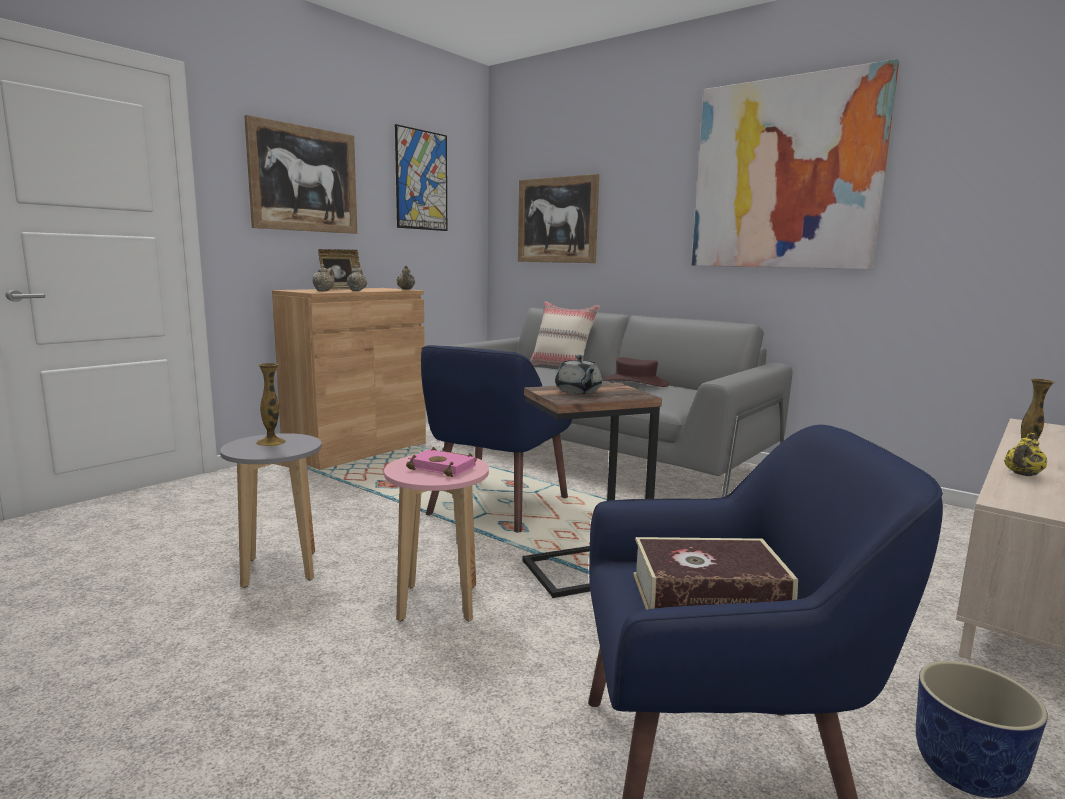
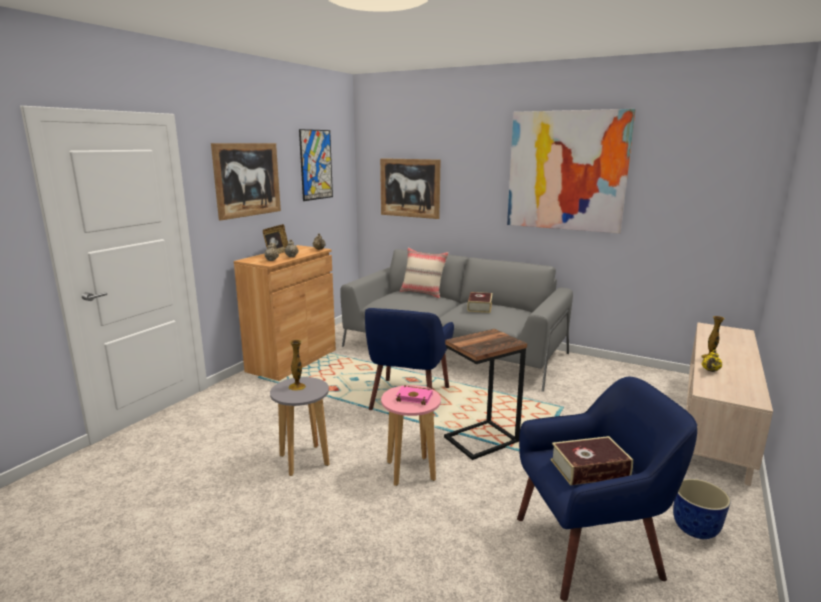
camera: 10 degrees left, 5 degrees up
grey teapot [555,355,602,394] -> none
brown hat [603,357,669,387] -> book [467,292,493,313]

